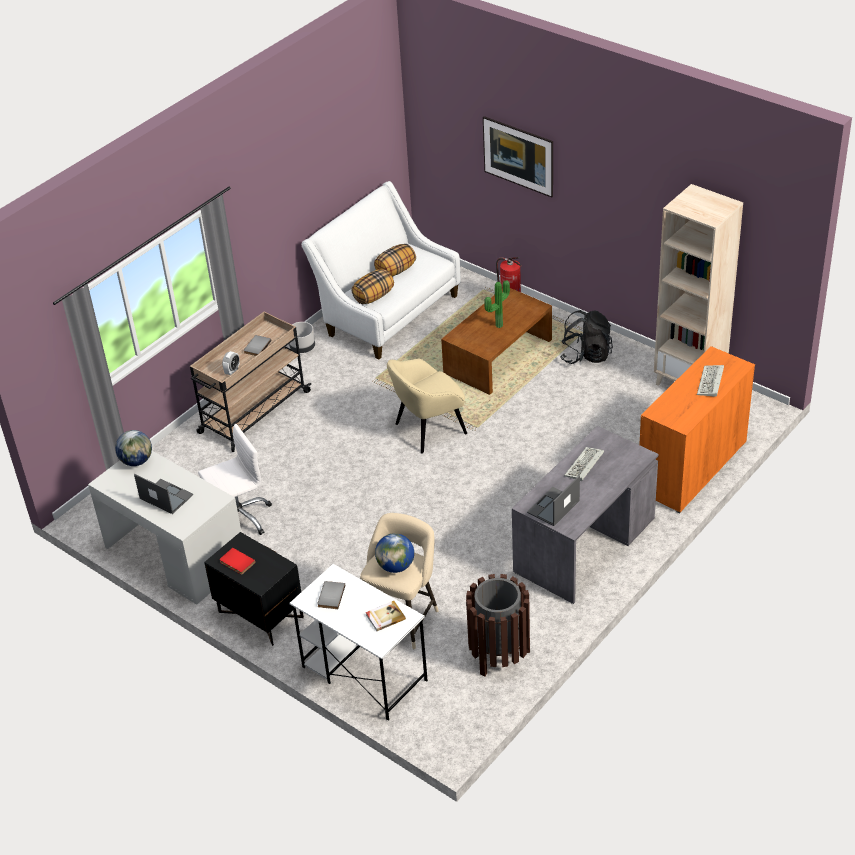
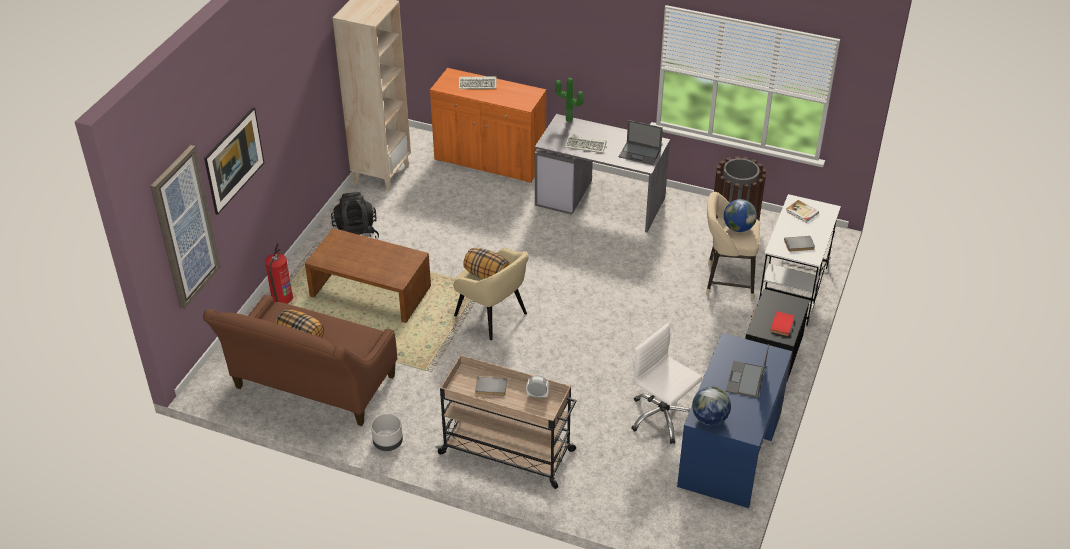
camera: 110 degrees left, 0 degrees up
white desk [88,451,241,605] -> blue desk [677,333,792,508]
white sofa [301,181,461,360] -> brown sofa [203,295,397,426]
pillow [351,269,394,304] -> pillow moved to [463,248,510,279]
potted plant [485,281,510,328] -> potted plant moved to [555,78,583,122]
none -> picture [150,145,221,309]

